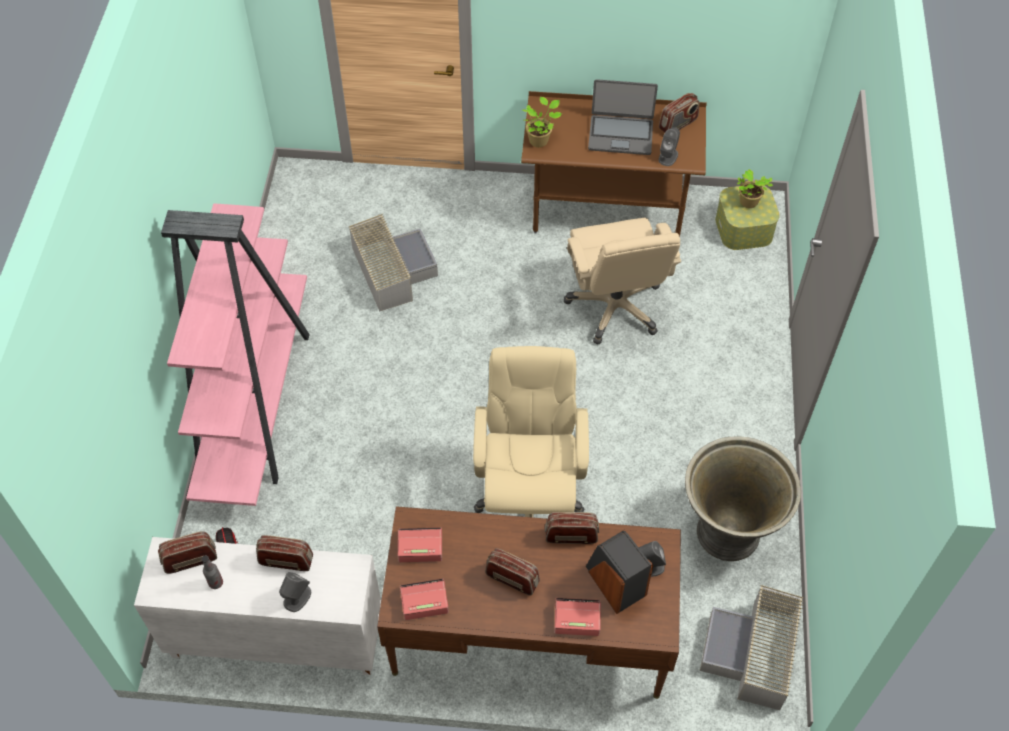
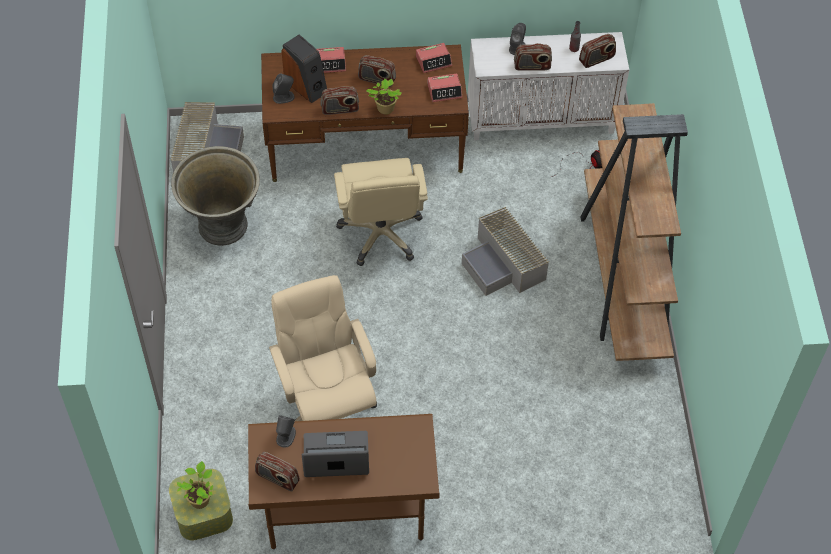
camera: 170 degrees right, 0 degrees up
pink bookcase [161,203,310,506] -> brown bookcase [580,103,688,361]
grey storage box [349,214,438,312] -> grey storage box moved to [462,207,549,296]
potted plant [522,97,562,147] -> potted plant moved to [366,79,402,114]
radio [659,93,699,133] -> radio turned 105 degrees counterclockwise [255,452,300,491]

